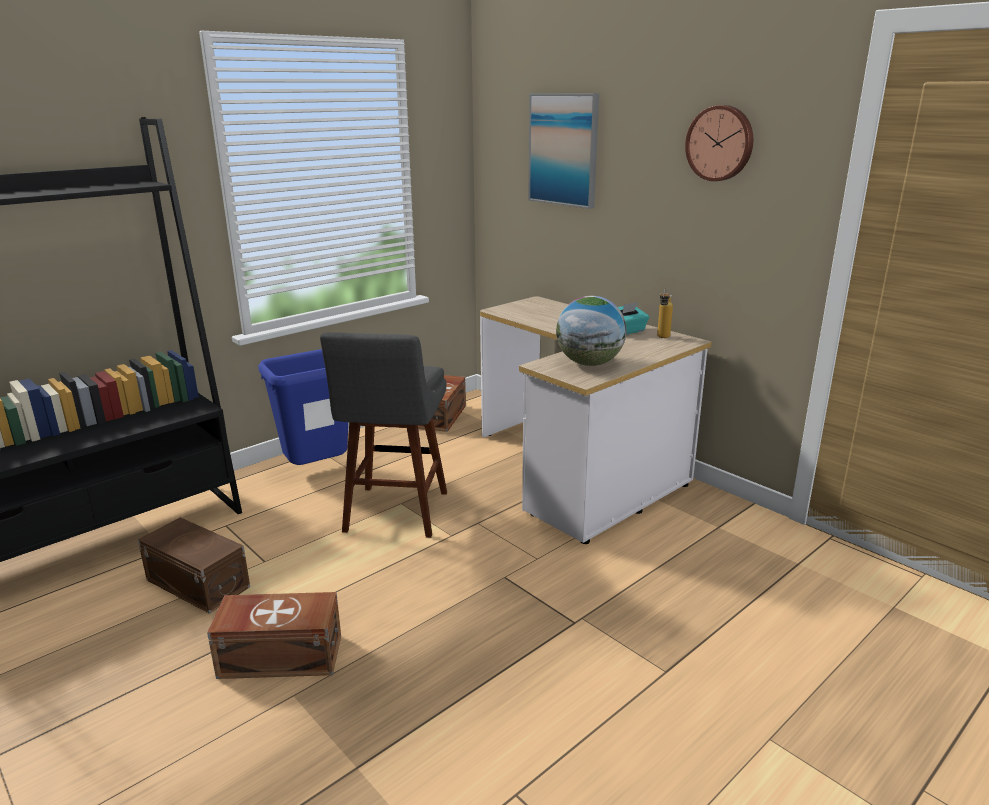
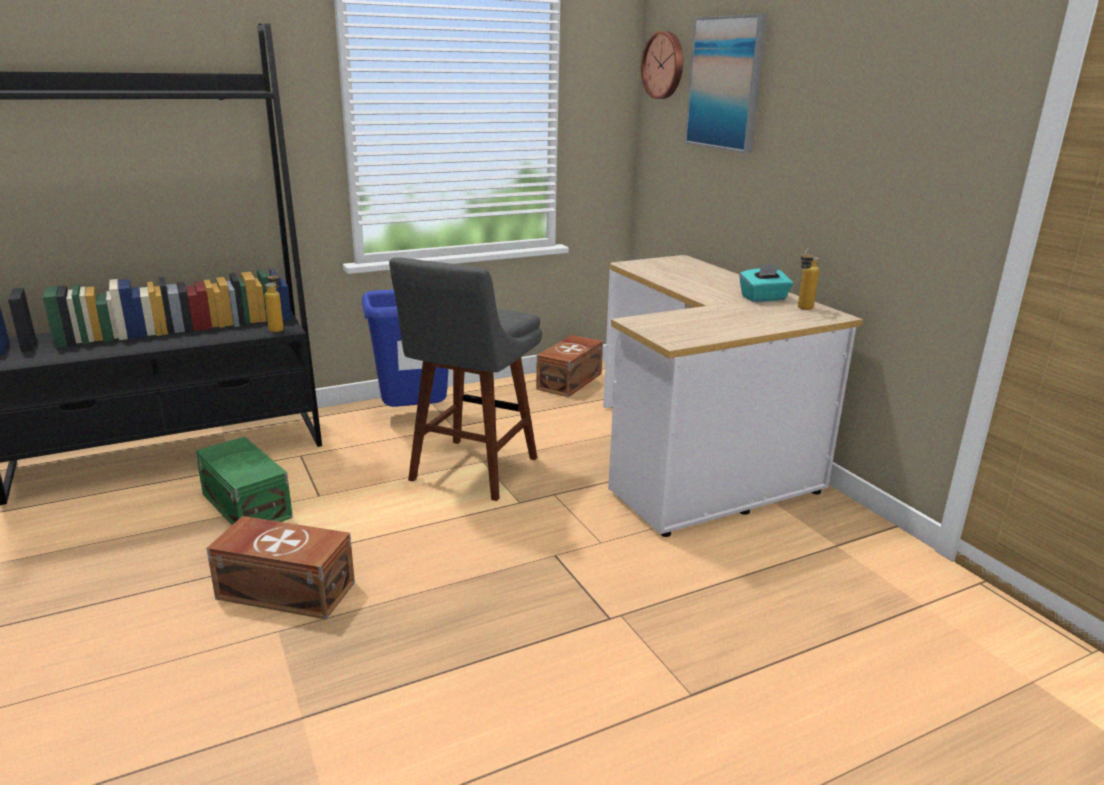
camera: 15 degrees right, 0 degrees up
brown storage box [138,517,250,614] -> green storage box [195,437,293,525]
globe [556,296,627,366] -> none
wall clock [685,105,753,181] -> wall clock moved to [641,31,683,99]
none -> bottle [264,270,284,332]

